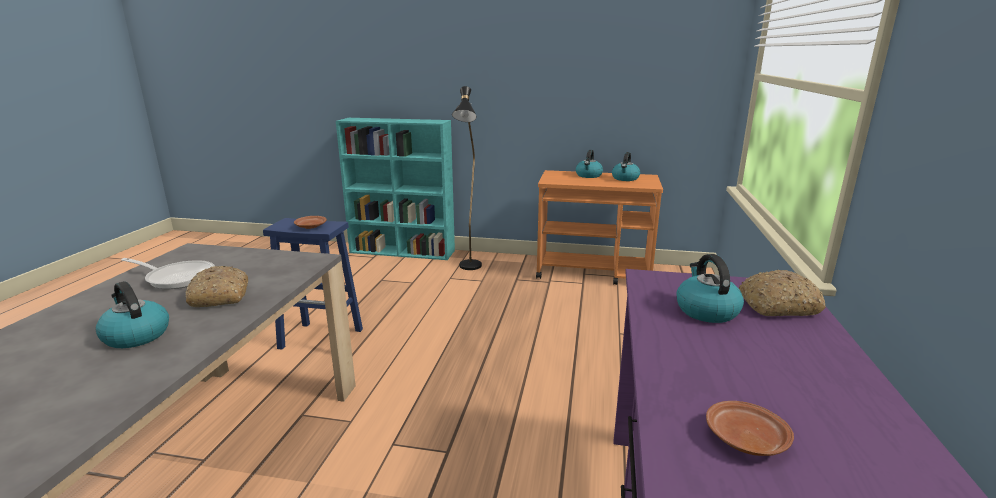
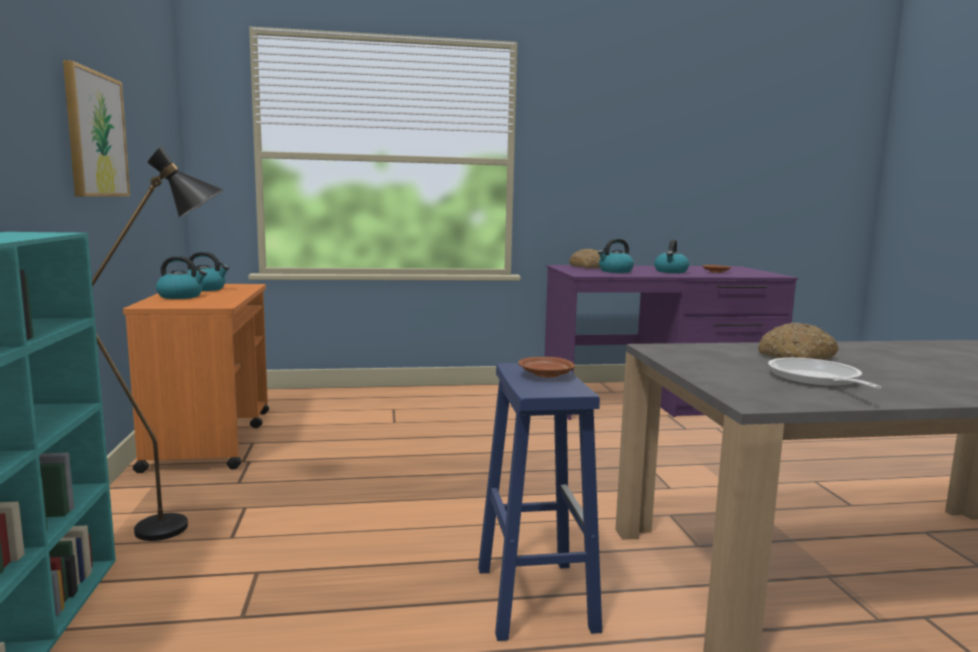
camera: 110 degrees left, 10 degrees down
kettle [96,281,169,348] -> kettle moved to [654,239,689,273]
none -> picture [63,60,130,197]

